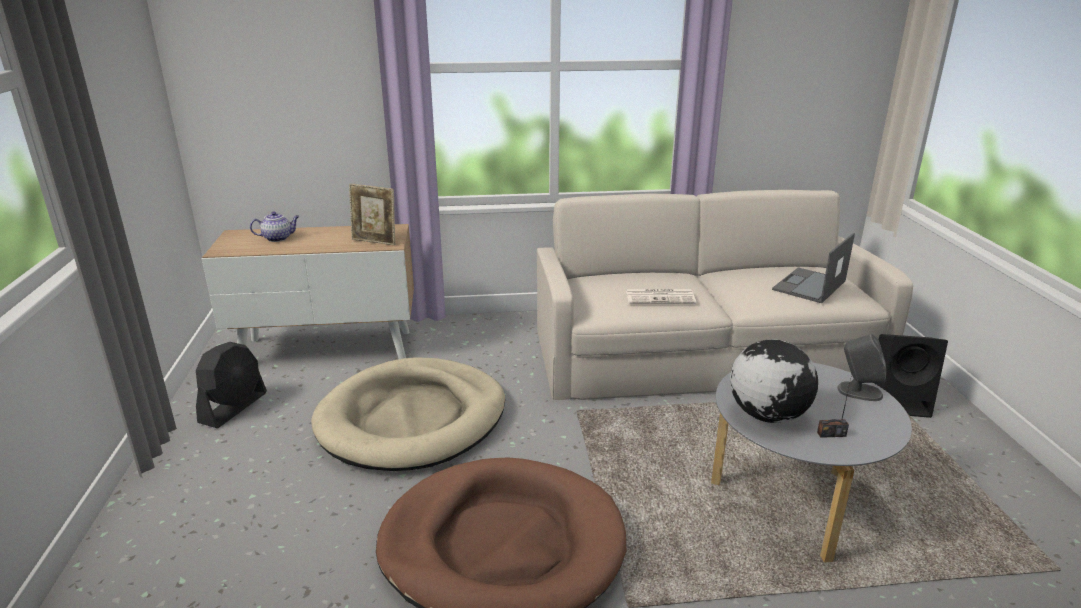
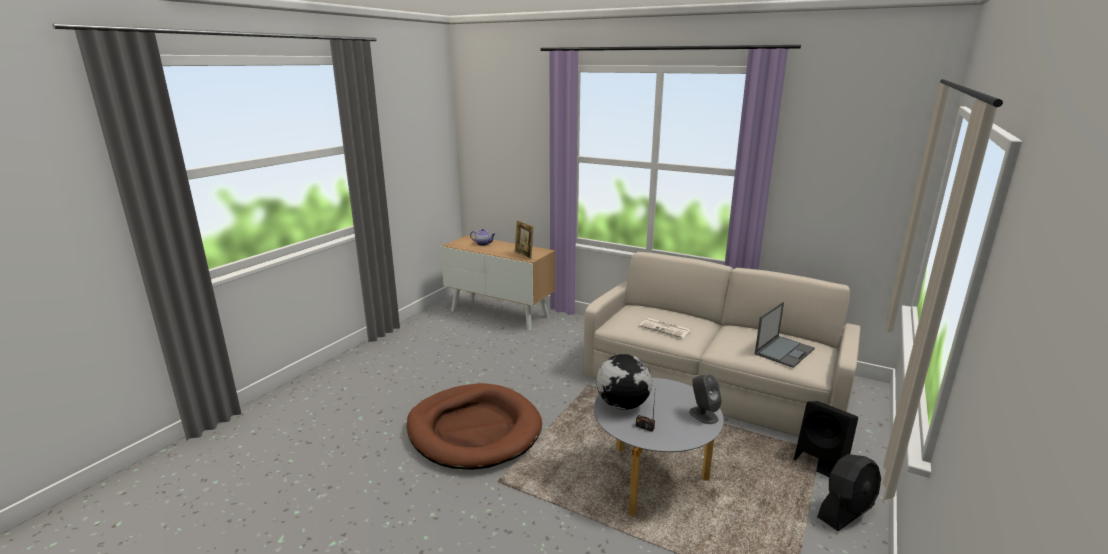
camera: 35 degrees right, 5 degrees down
black fan [196,342,267,428] -> black fan moved to [817,454,881,531]
beige dog bed [311,357,505,471] -> none
laptop [772,233,855,303] -> laptop turned 150 degrees clockwise [755,302,815,368]

